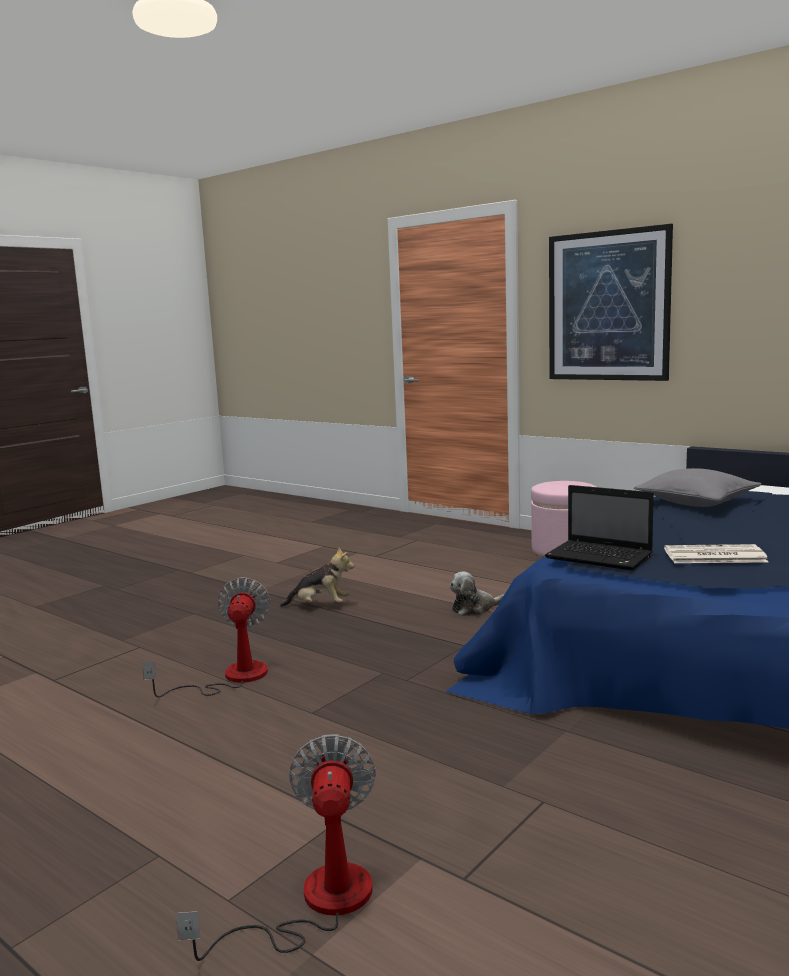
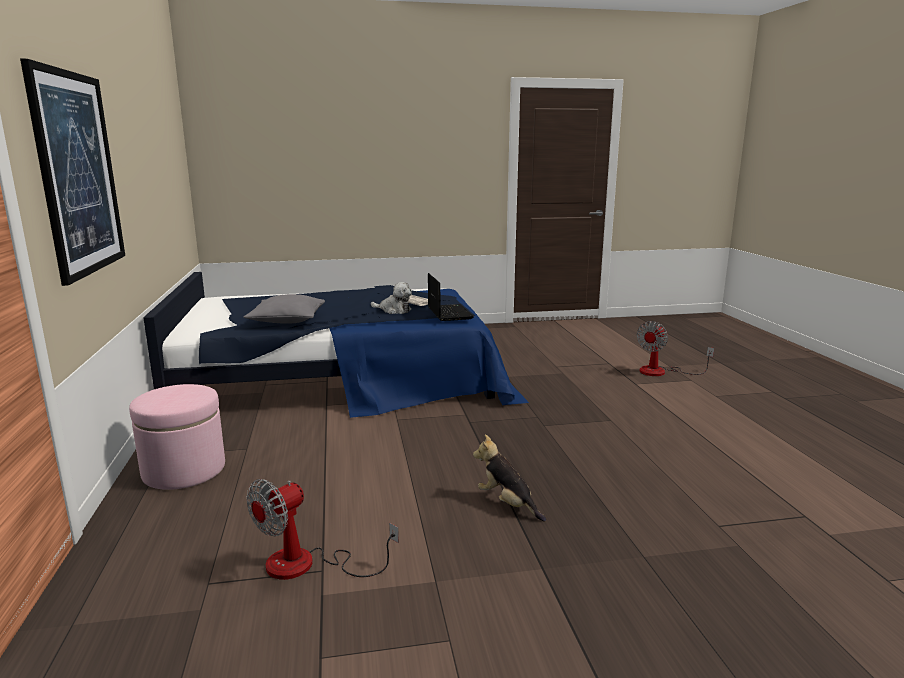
camera: 140 degrees left, 5 degrees up
fan [142,577,271,698] -> fan moved to [247,479,399,580]
plush toy [449,571,504,616] -> plush toy moved to [371,282,412,314]

